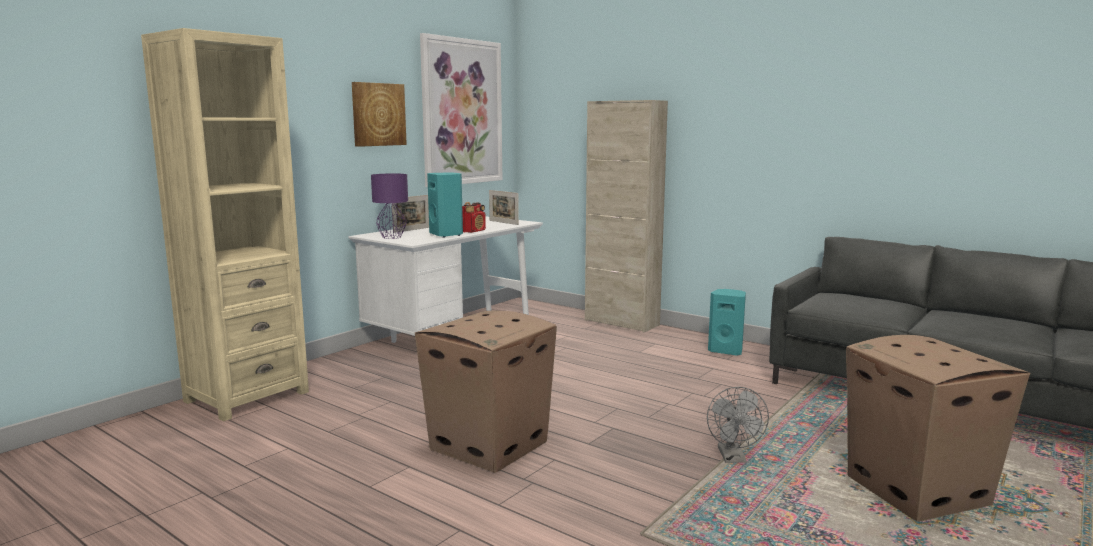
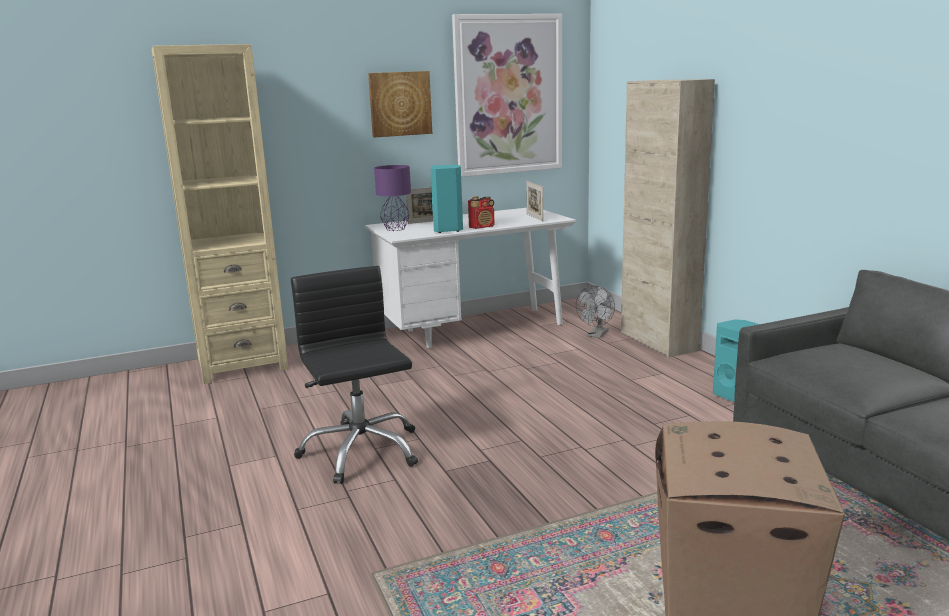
camera: 30 degrees right, 5 degrees up
cardboard box [415,310,557,473] -> black office chair [291,266,418,484]
grey fan [707,387,769,463] -> grey fan moved to [576,286,615,338]

